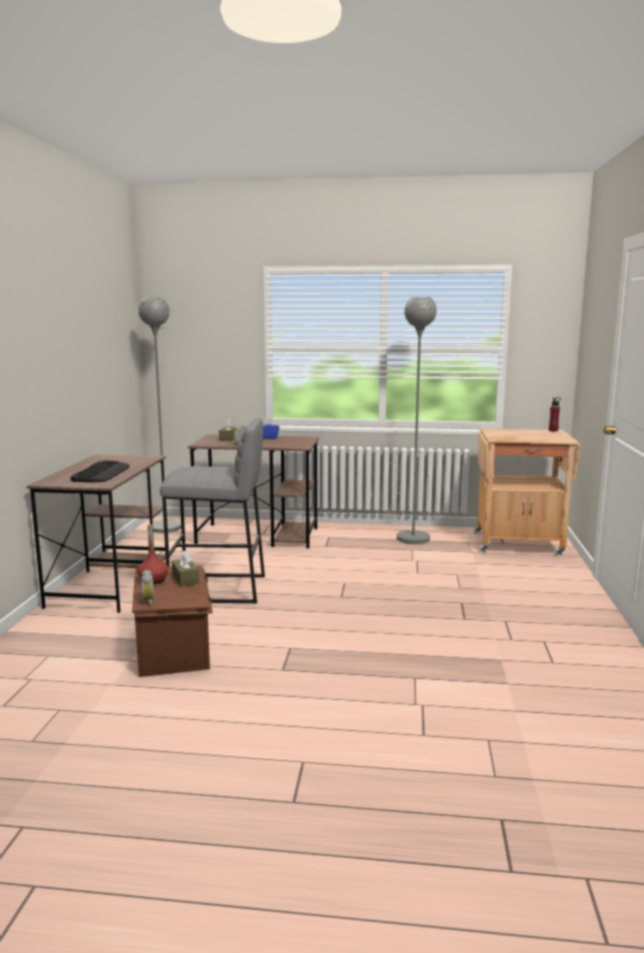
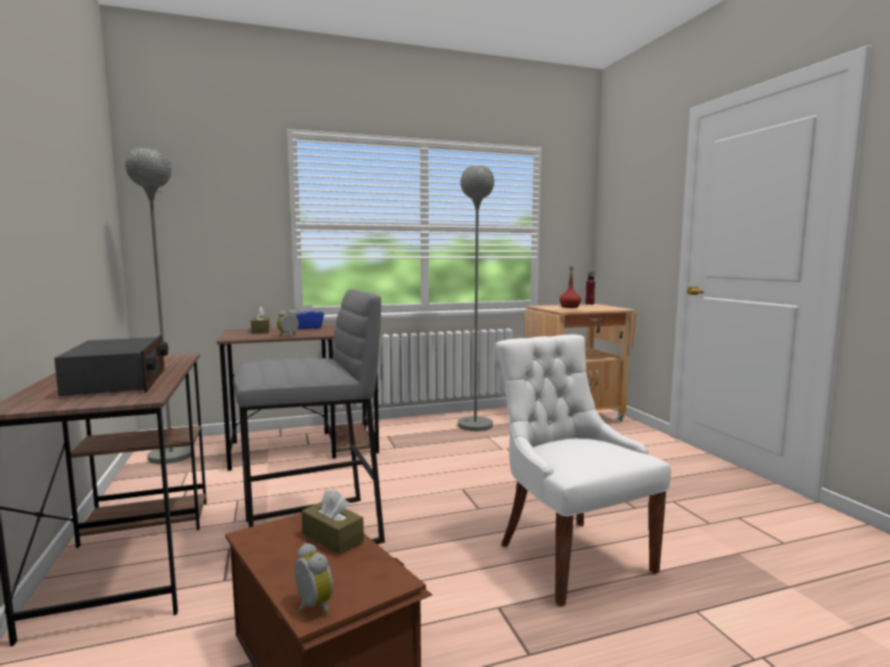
camera: 25 degrees left, 5 degrees down
keyboard [70,460,130,482] -> radio [54,335,168,396]
red bottle [137,524,168,584] -> red bottle moved to [559,266,581,308]
none -> white chair [496,334,671,607]

